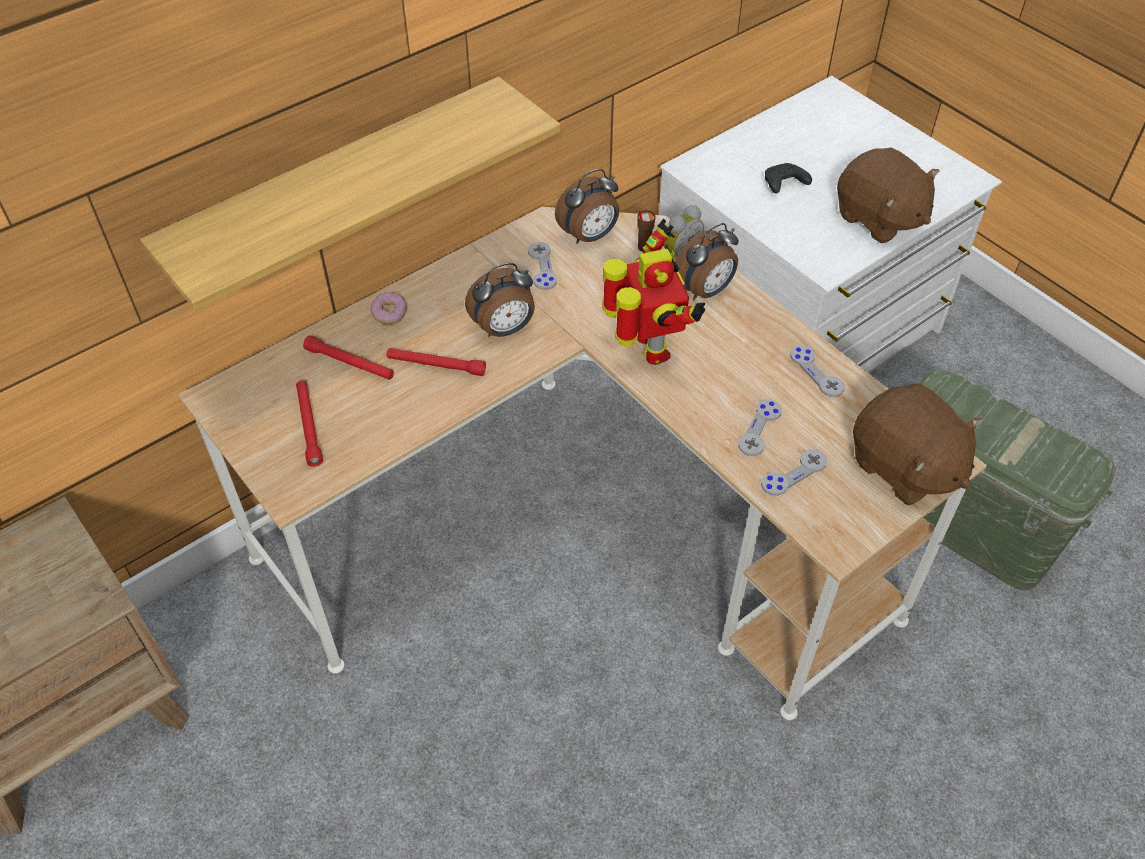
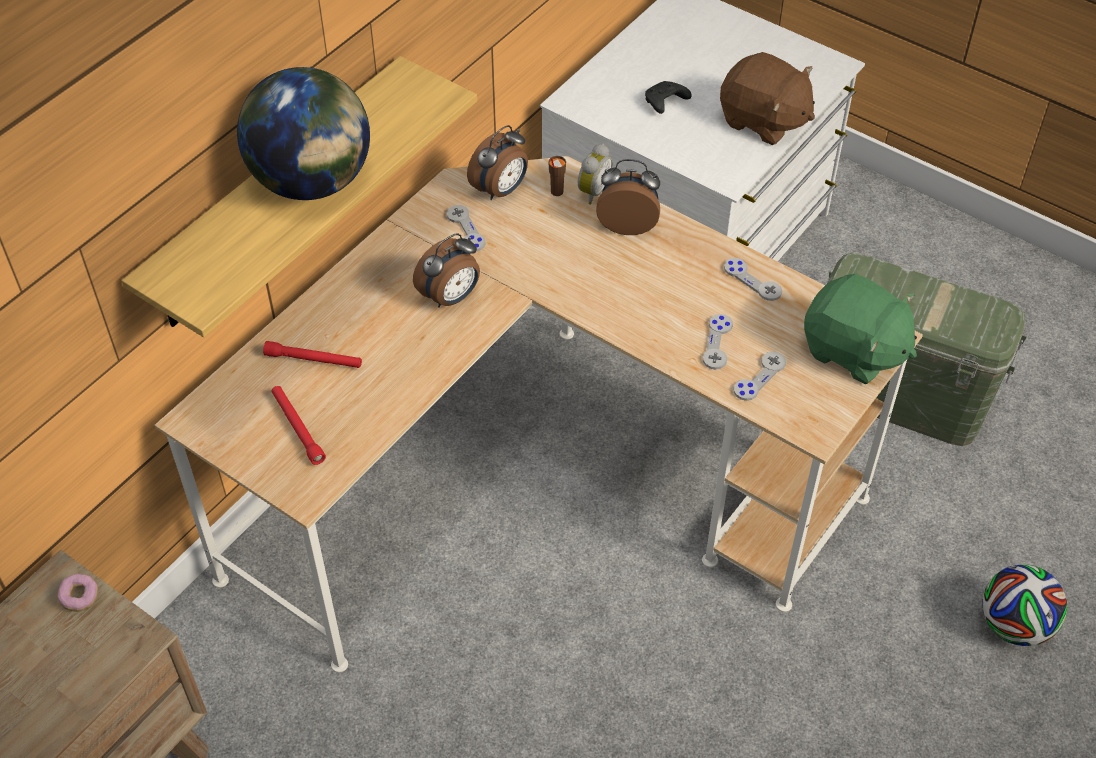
camera: 15 degrees left, 0 degrees up
donut [370,292,407,325] -> donut moved to [57,574,98,612]
red flashlight [387,348,486,376] -> none
toy robot [602,219,706,365] -> none
alarm clock [675,223,739,300] -> alarm clock turned 120 degrees counterclockwise [596,159,660,235]
brown plush toy [853,384,982,505] -> green plush toy [804,274,917,384]
none -> globe [237,67,370,200]
none -> football [983,565,1067,646]

